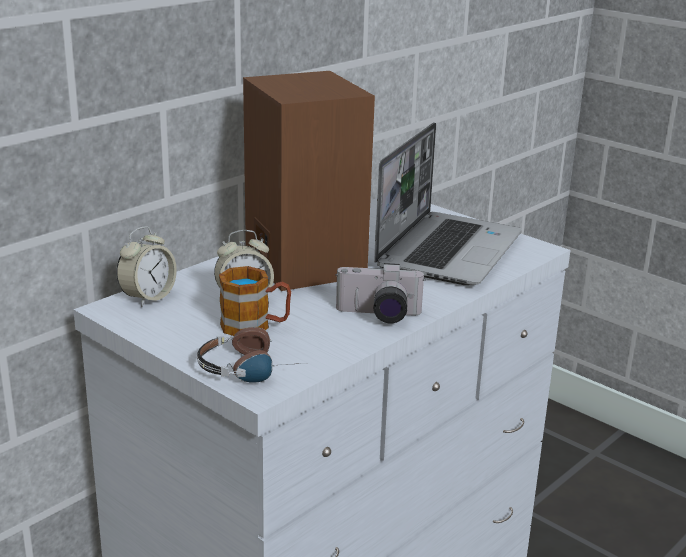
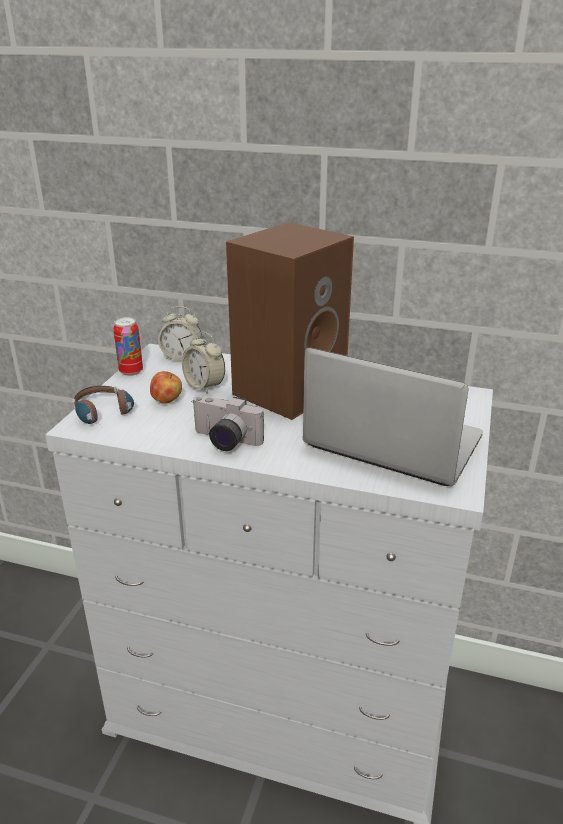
camera: 65 degrees right, 5 degrees up
mug [219,266,291,336] -> apple [150,371,182,404]
camera [335,263,426,324] -> camera turned 45 degrees counterclockwise [192,395,264,451]
laptop [374,122,522,285] -> laptop turned 150 degrees counterclockwise [303,347,483,486]
none -> can [113,317,143,376]

